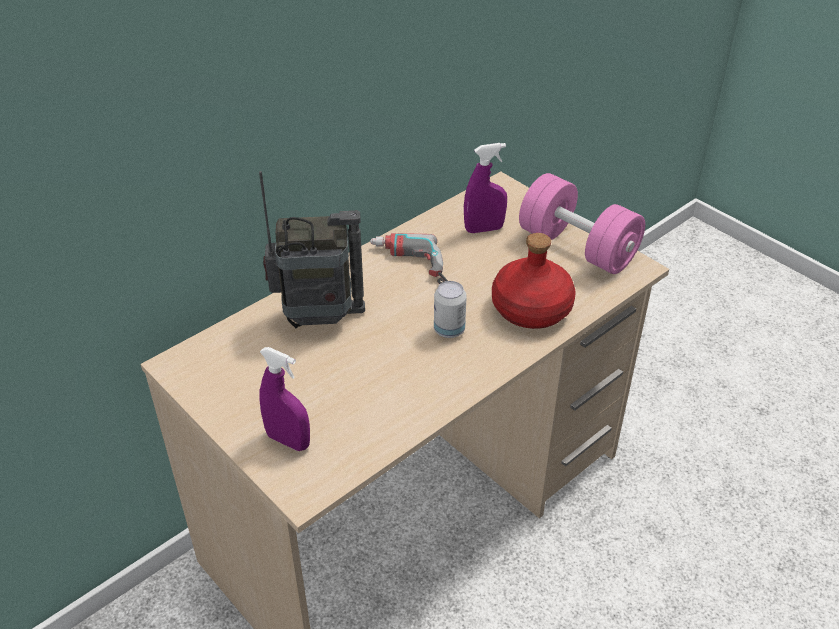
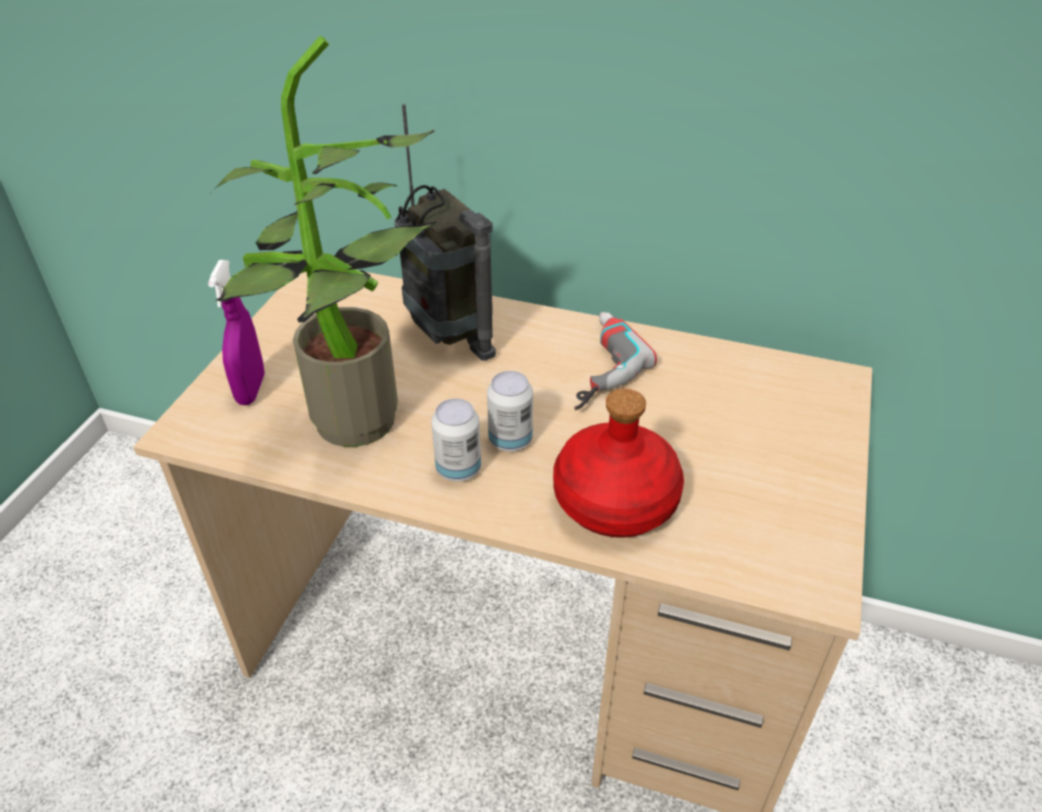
camera: 60 degrees right, 0 degrees up
purple spray bottle [464,143,507,233] -> none
pink dumbbell [519,173,645,274] -> none
none -> potted plant [212,36,437,447]
none -> can [431,399,481,482]

